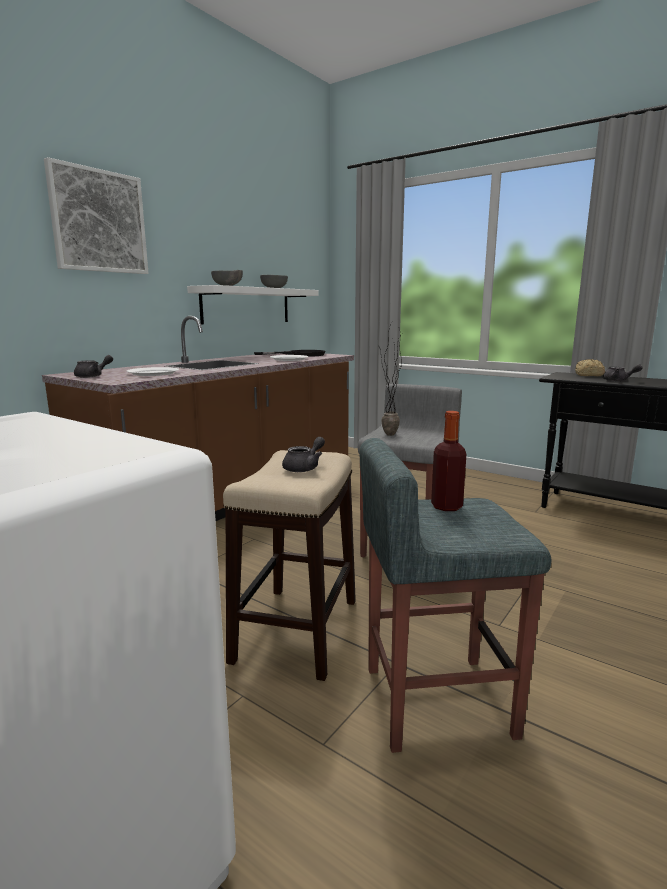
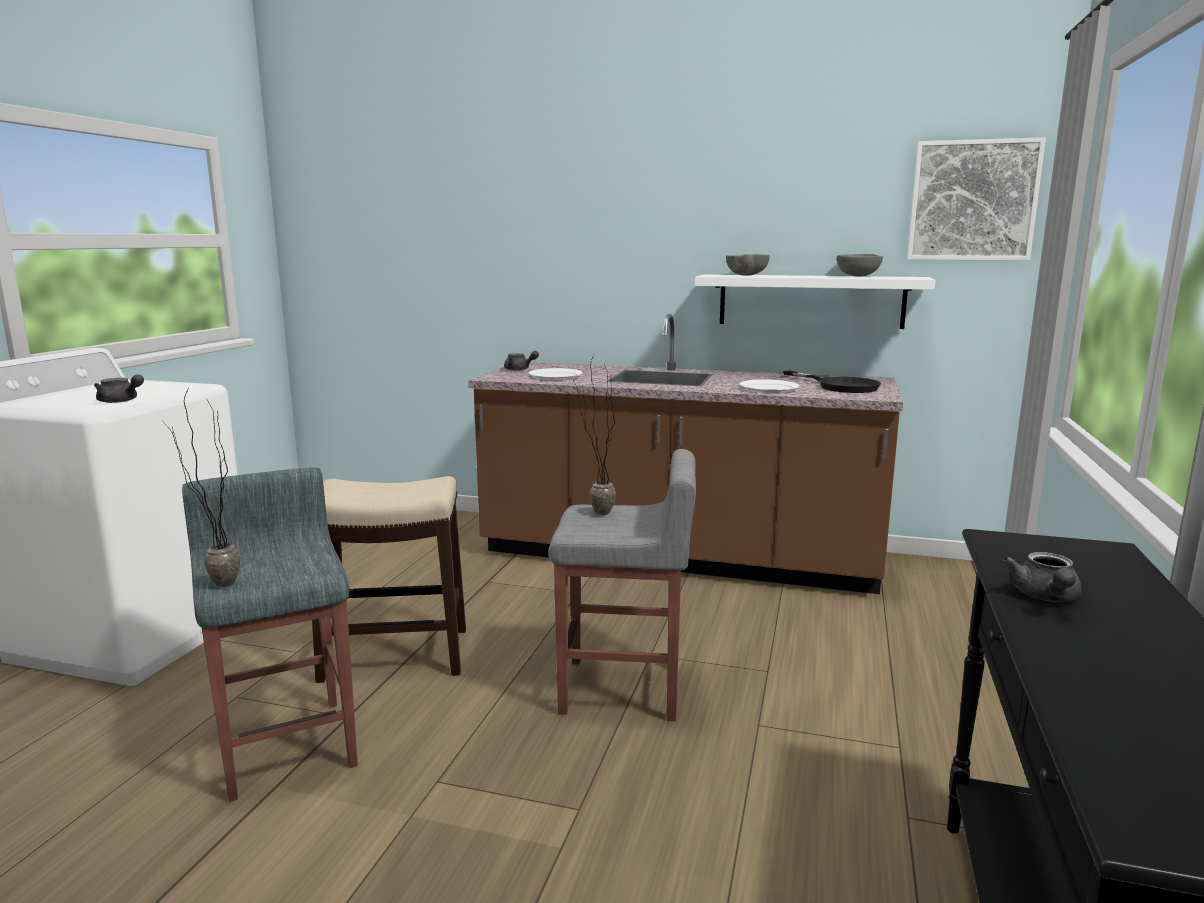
camera: 70 degrees right, 0 degrees up
picture [44,157,149,274] -> picture moved to [907,137,1046,261]
grey teapot [282,437,325,472] -> grey teapot moved to [94,374,144,403]
bottle [431,411,466,511] -> none
bread [575,359,605,376] -> none
none -> potted plant [165,387,240,587]

